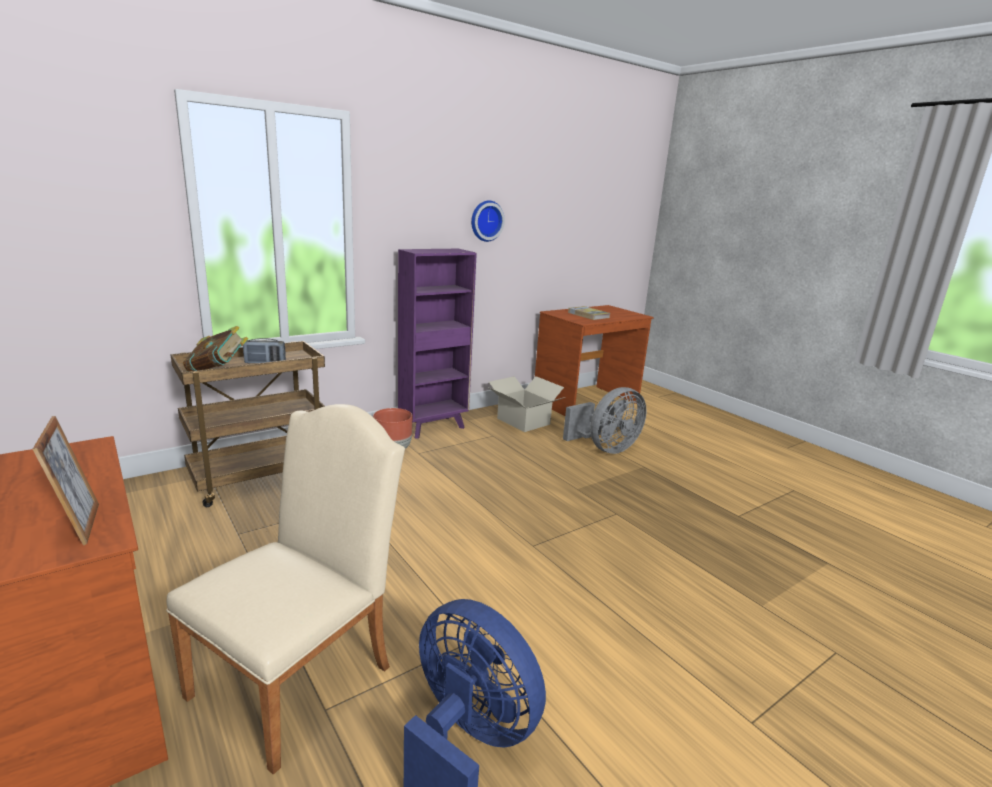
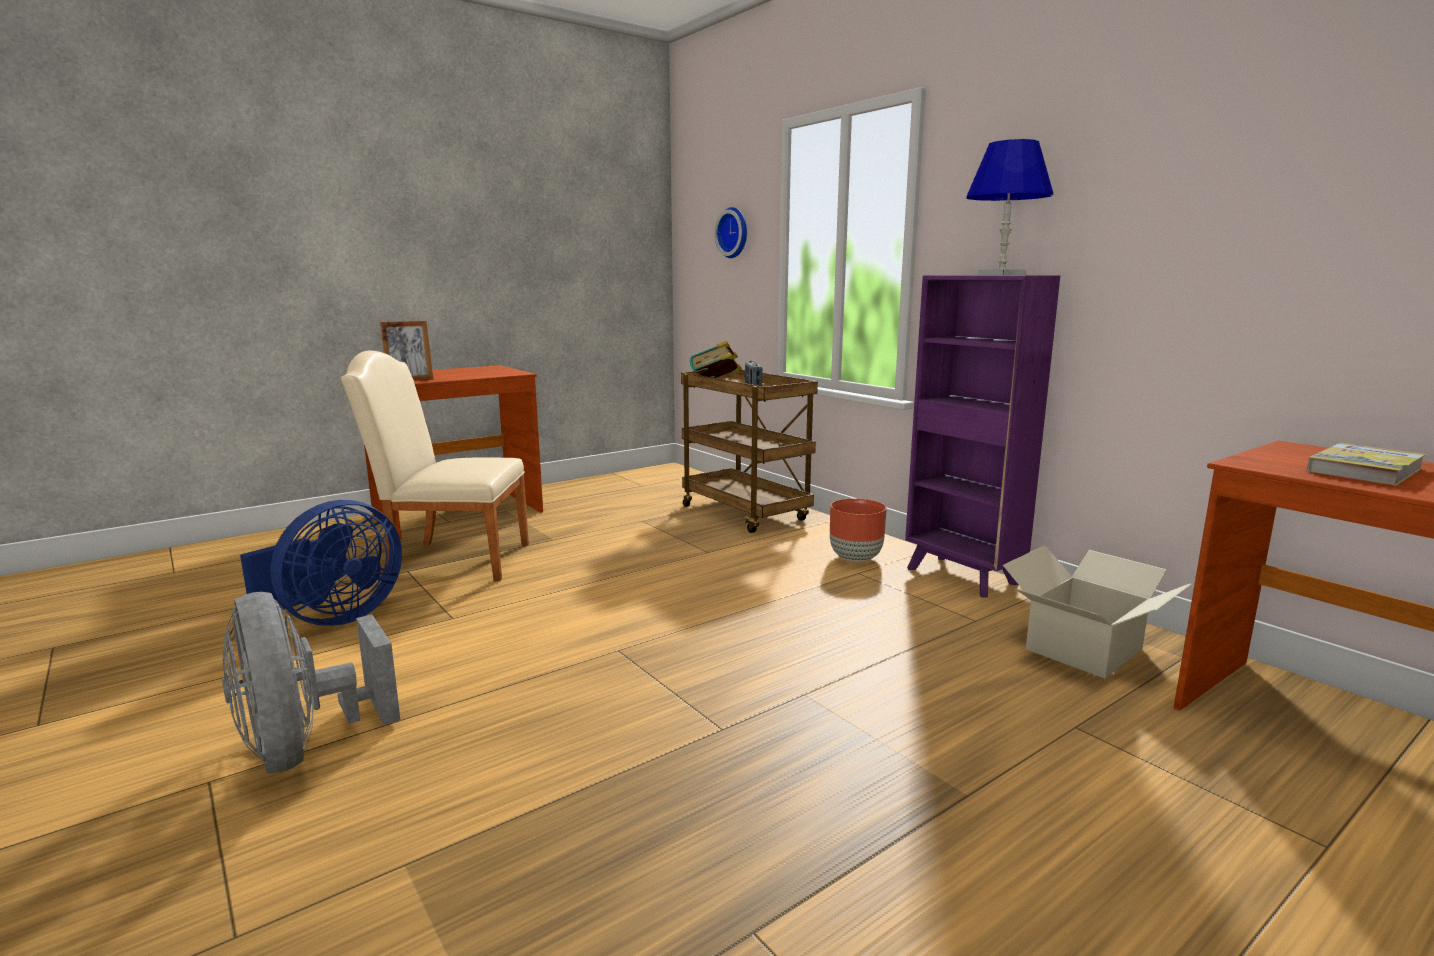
camera: 90 degrees right, 5 degrees down
beige chair [166,404,405,775] -> beige chair turned 150 degrees clockwise [341,351,529,581]
wall clock [471,200,505,242] -> wall clock moved to [714,207,747,258]
grey fan [563,387,647,454] -> grey fan moved to [222,592,400,773]
none -> blue table lamp [966,139,1053,275]

